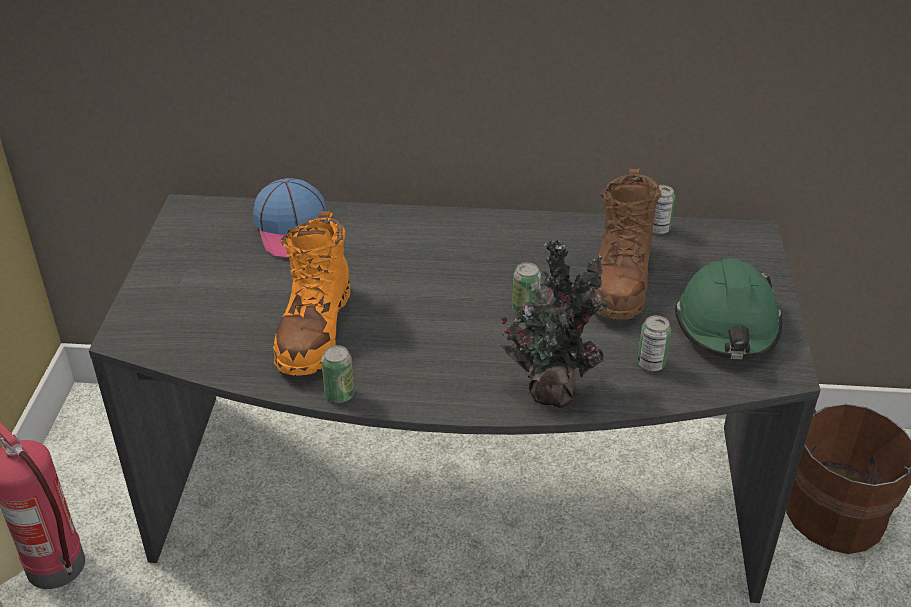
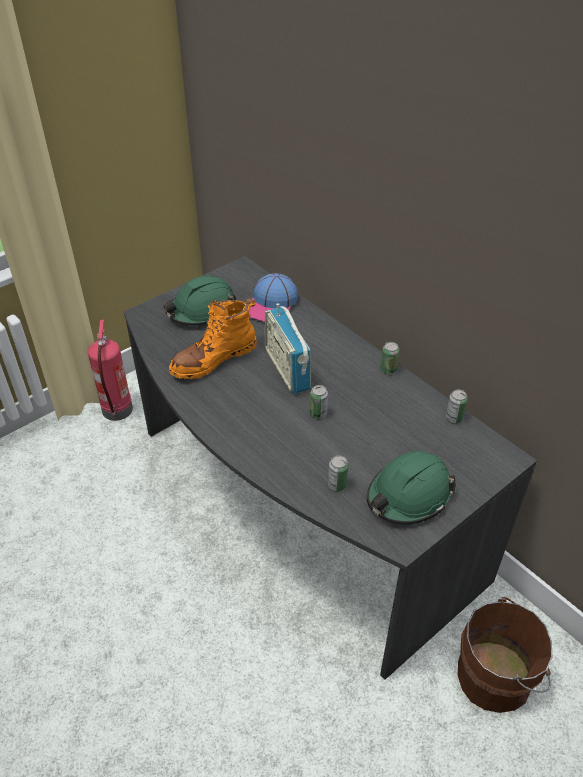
camera: 45 degrees right, 5 degrees up
can [322,345,354,403] -> can moved to [380,342,399,374]
potted plant [498,238,608,408] -> none
brown boot [594,168,661,320] -> none
none -> green hard hat [163,276,236,326]
none -> radio [265,303,311,394]

